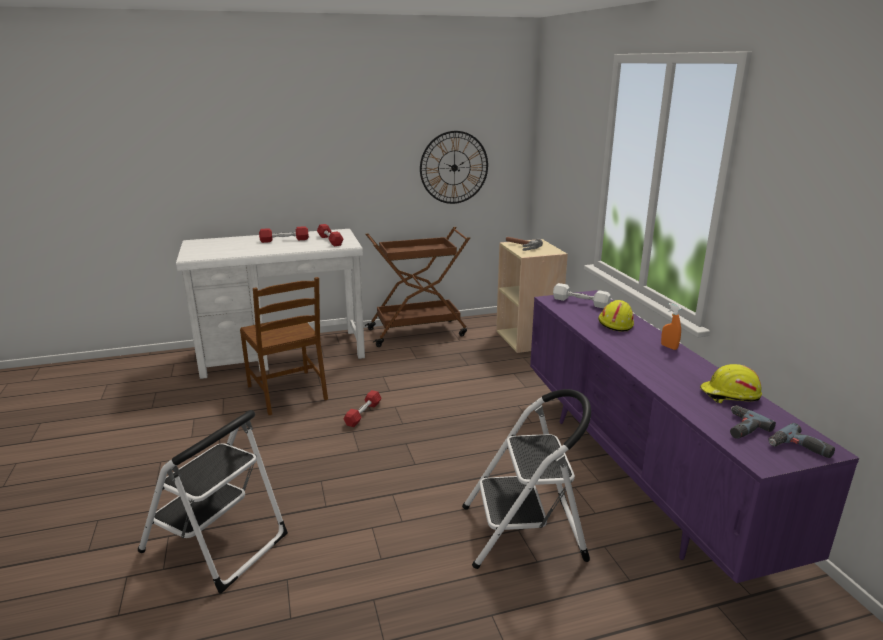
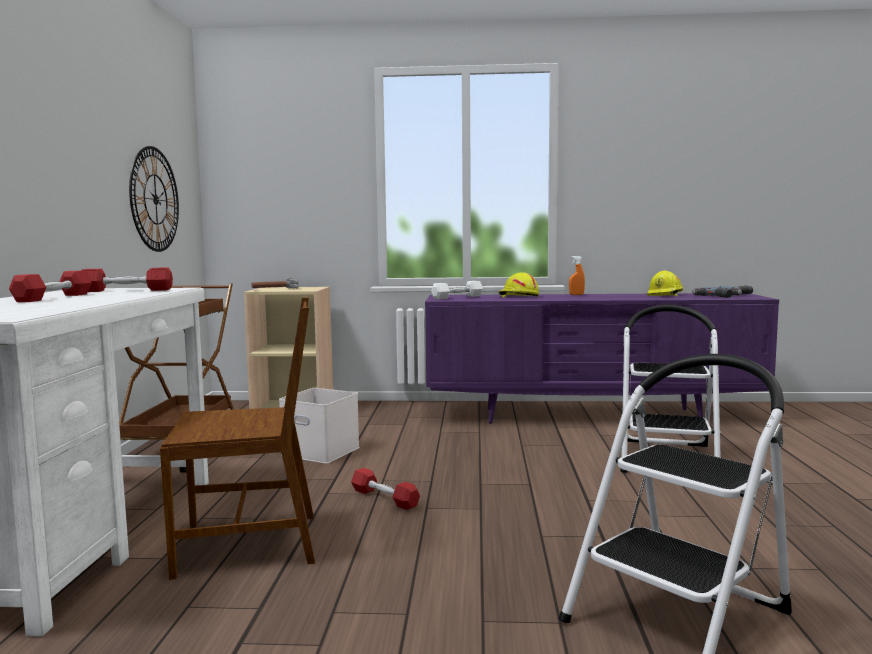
camera: 70 degrees left, 15 degrees down
none -> white storage box [279,388,360,464]

